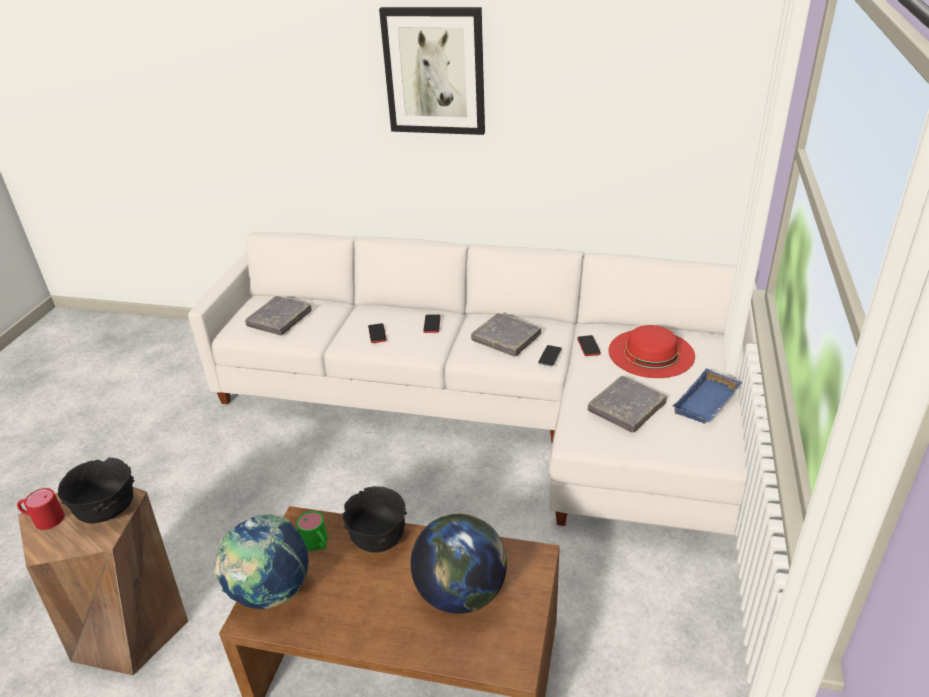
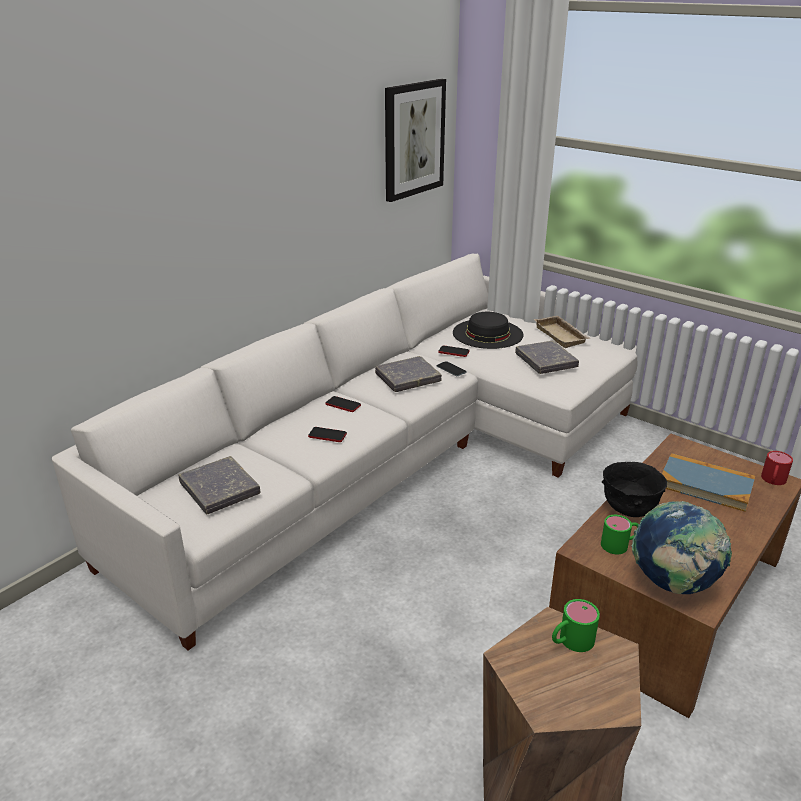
camera: 65 degrees left, 5 degrees down
red mug [17,488,65,530] -> red mug moved to [761,451,793,485]
black bowl [58,458,134,523] -> green mug [552,599,600,652]
picture [379,7,485,135] -> picture moved to [385,79,446,202]
globe [411,514,507,614] -> book [662,453,755,512]
red hat [609,325,695,378] -> black hat [453,312,524,349]
blue tray [673,368,742,424] -> beige tray [534,316,591,348]

